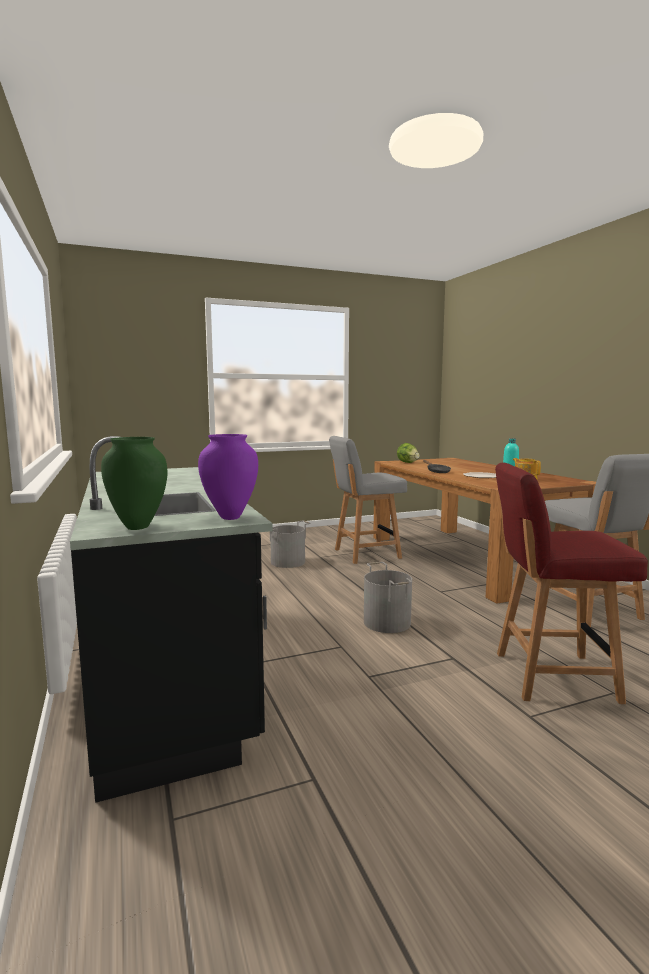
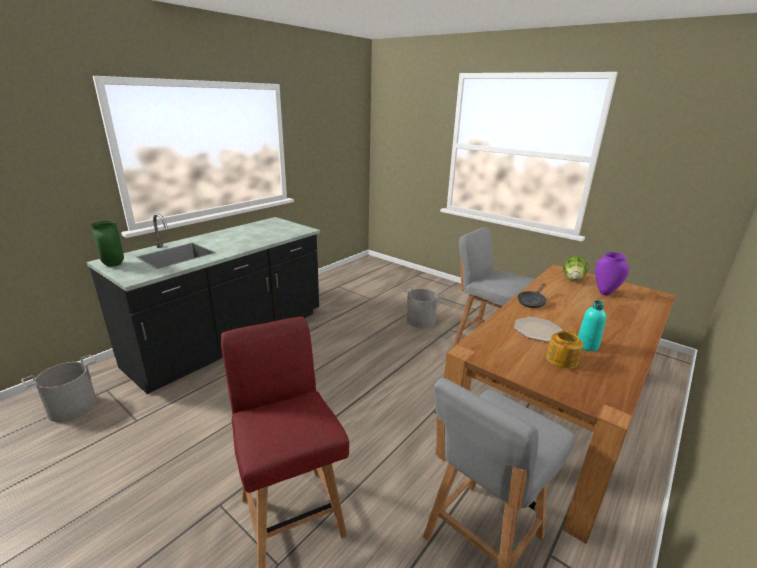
camera: 60 degrees right, 15 degrees up
purple vase [198,434,258,520] -> purple vase moved to [595,252,629,296]
grey bucket [364,562,412,633] -> grey bucket moved to [21,355,97,422]

